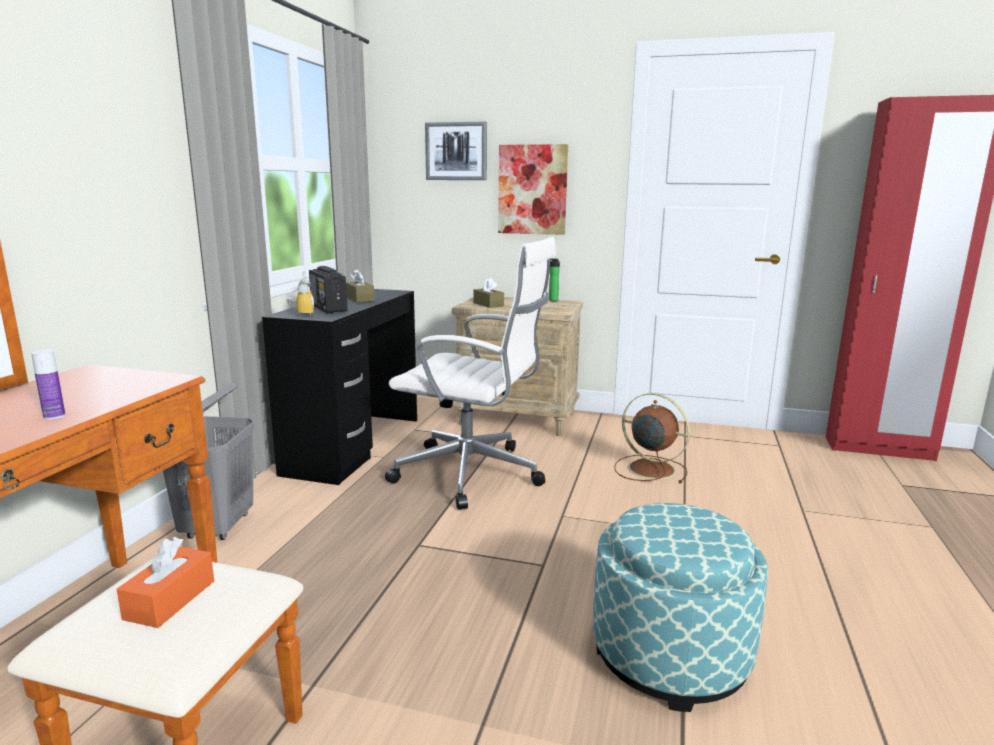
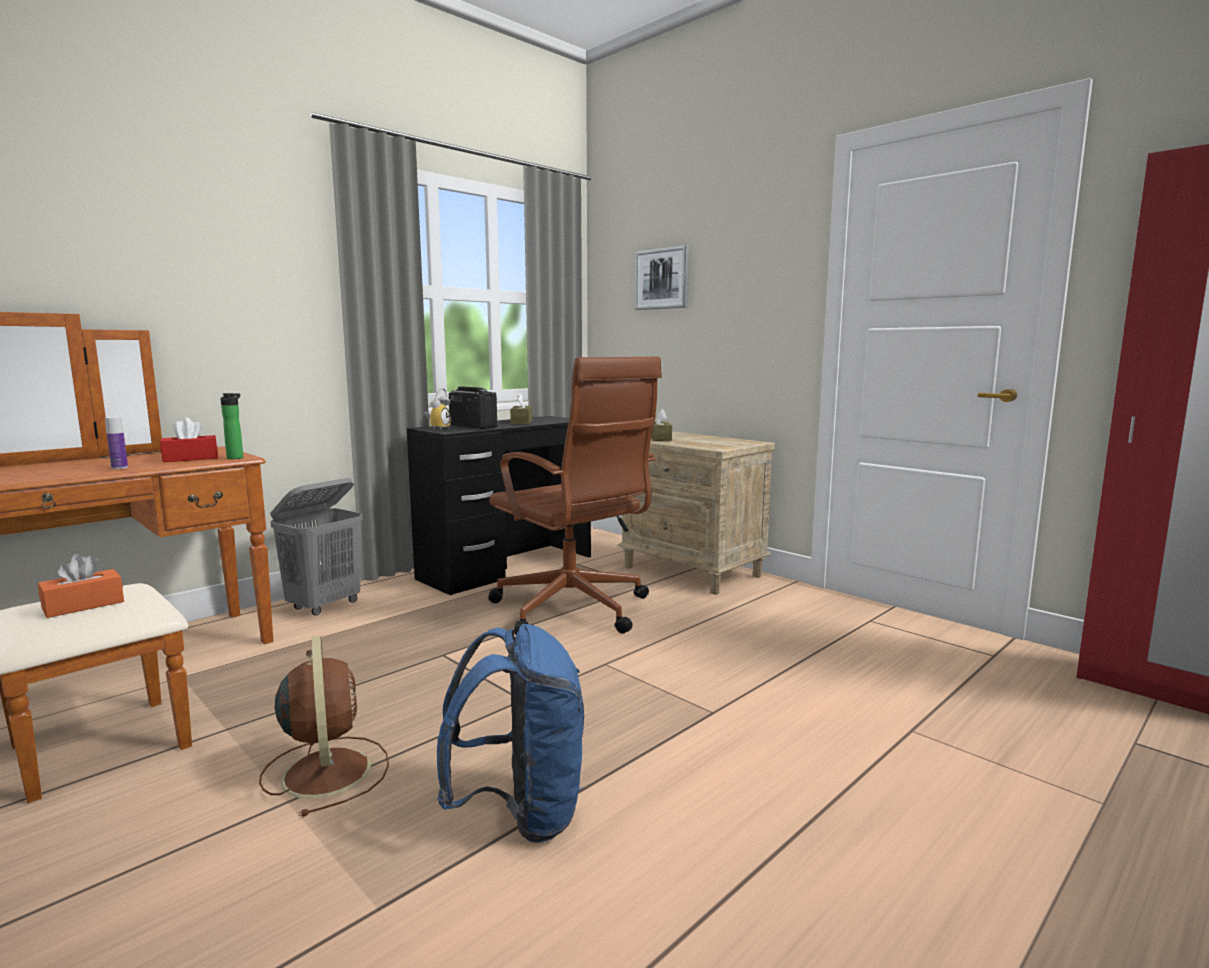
camera: 30 degrees right, 5 degrees down
radio [309,266,348,313] -> radio turned 135 degrees clockwise [449,386,497,429]
white office chair [385,237,556,510] -> brown office chair [488,357,662,635]
picture [498,144,568,235] -> none
bottle [549,258,560,301] -> bottle moved to [220,393,243,459]
ottoman [593,503,768,712] -> blue backpack [437,624,584,843]
brown fan [614,393,690,483] -> brown fan moved to [259,636,389,817]
none -> red tissue box [160,418,218,462]

